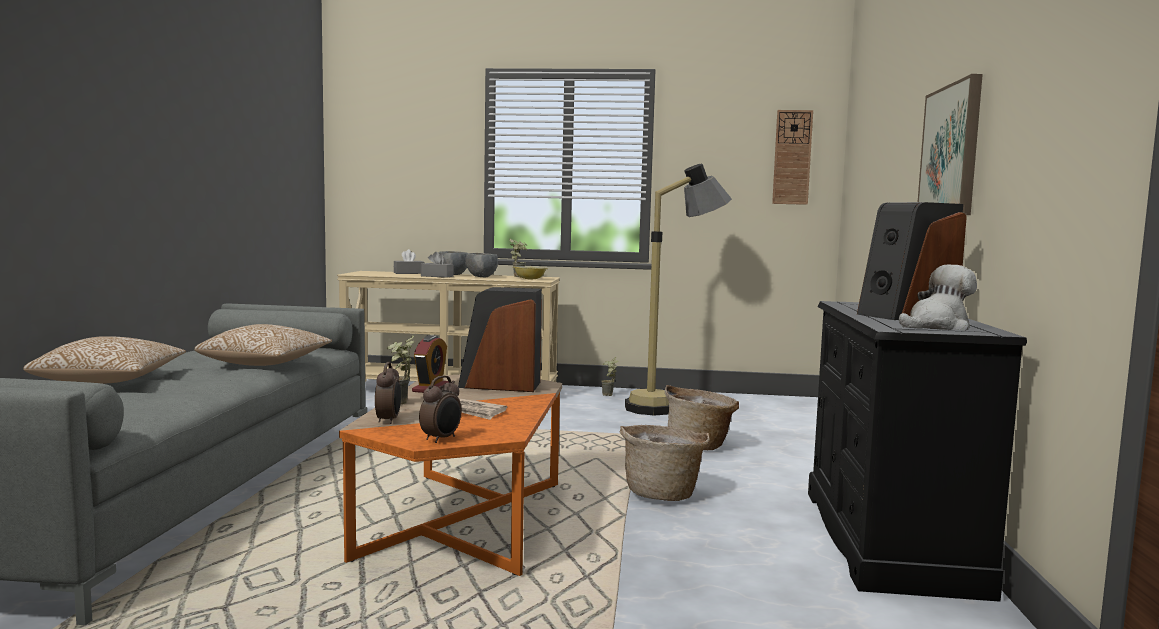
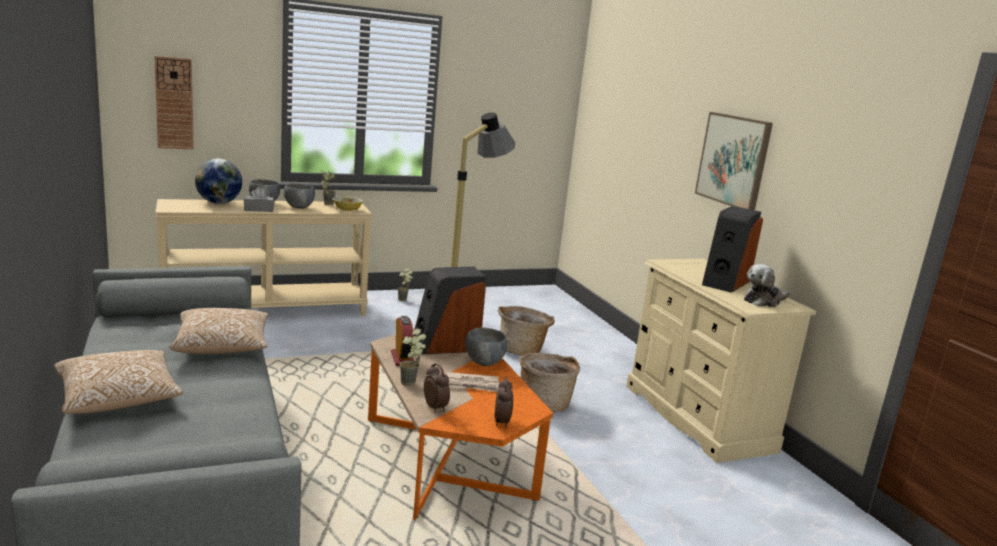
camera: 30 degrees left, 10 degrees up
grey tissue box [394,249,424,274] -> globe [195,159,242,204]
wall clock [772,110,813,205] -> wall clock moved to [154,56,194,150]
black dresser [808,301,1027,602] -> beige dresser [626,259,816,463]
plush toy [899,265,977,331] -> plush toy turned 150 degrees counterclockwise [744,264,790,307]
none -> grey bowl [465,327,507,366]

